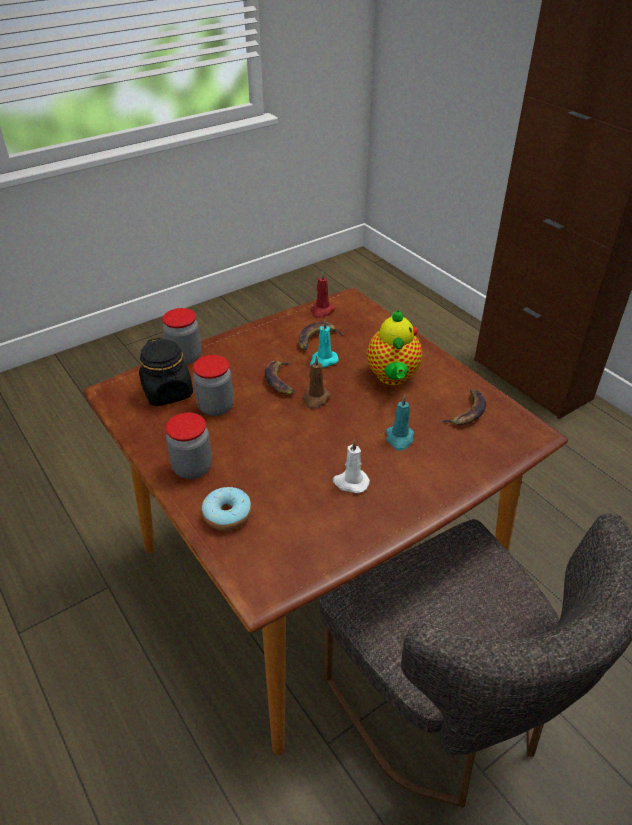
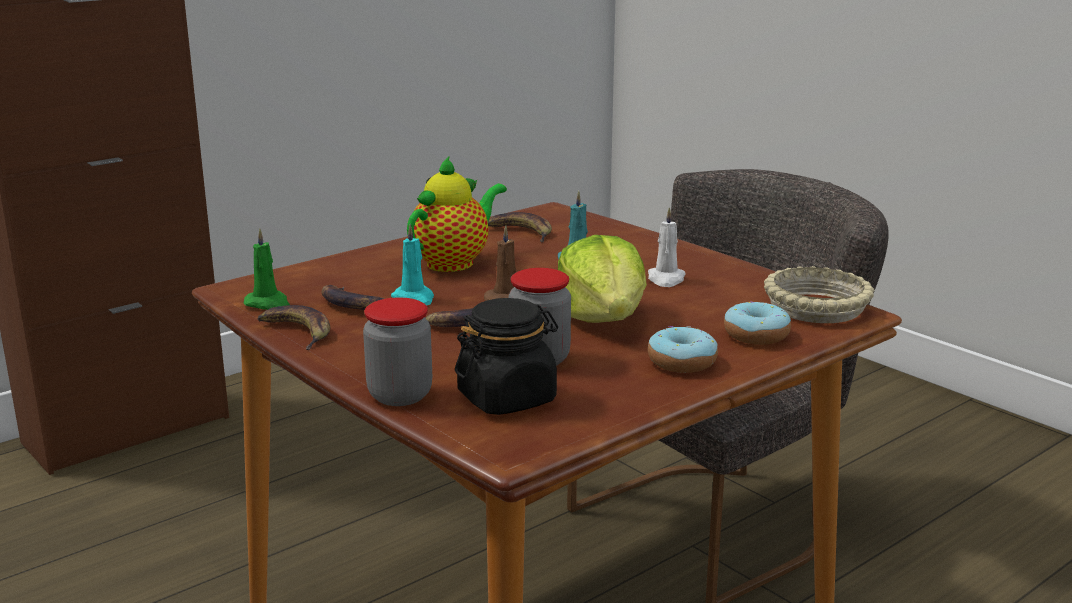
camera: 95 degrees left, 20 degrees down
jar [165,413,212,479] -> donut [648,326,718,373]
red candle [311,271,335,318] -> green candle [244,229,290,310]
teapot [367,310,422,385] -> teapot turned 45 degrees counterclockwise [407,155,507,272]
none -> banana [257,305,330,350]
none -> lettuce [558,235,647,323]
none -> beige bowl [764,266,874,323]

